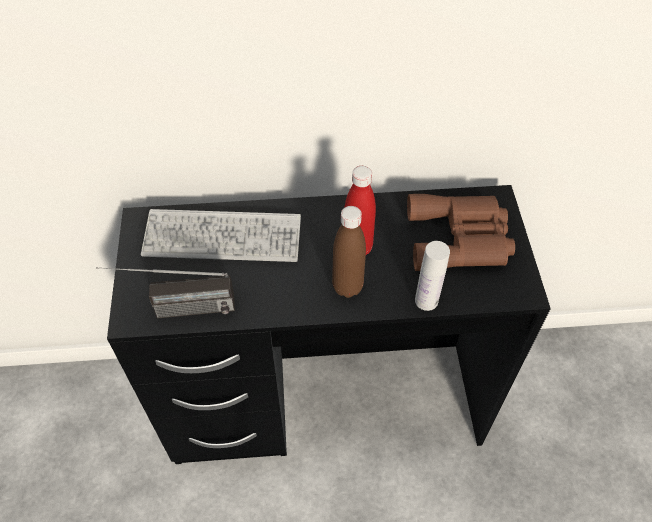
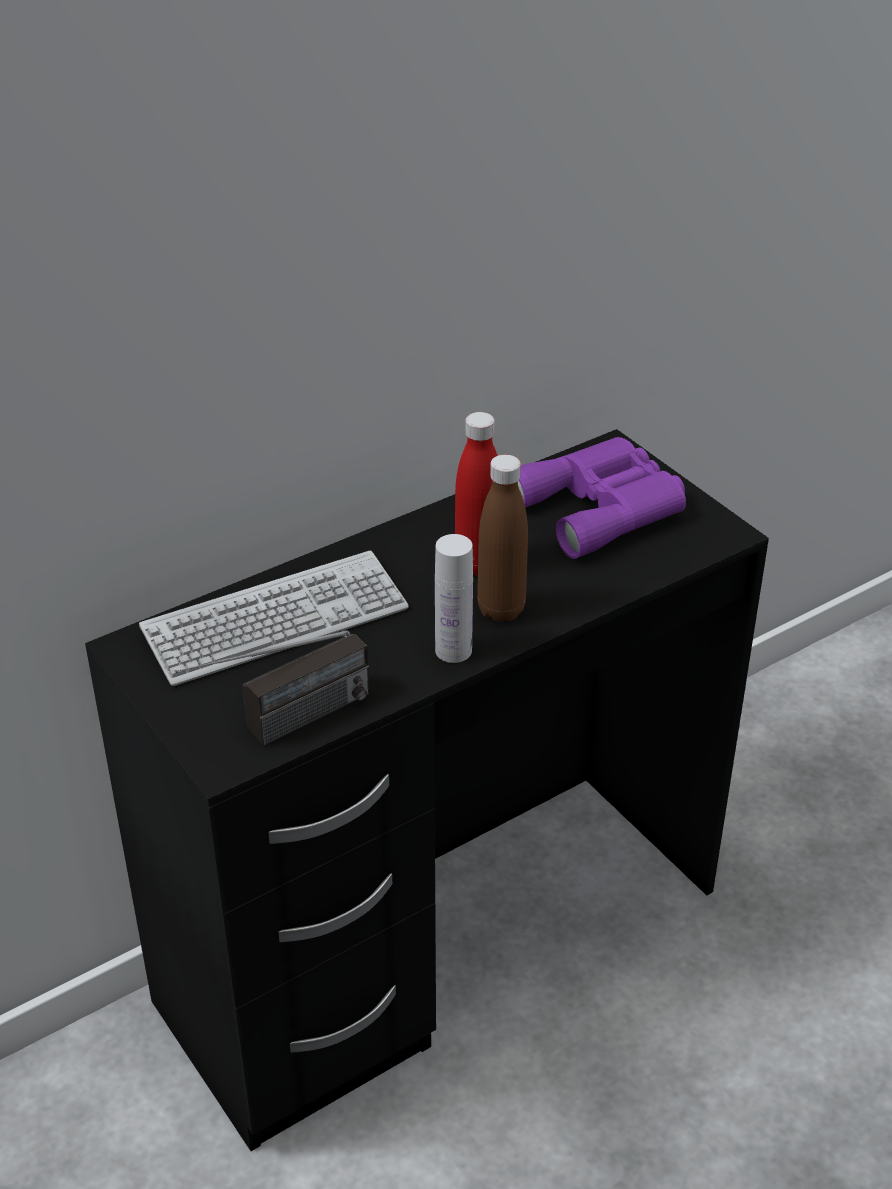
camera: 30 degrees left, 15 degrees down
brown binoculars [407,194,515,271] -> purple binoculars [518,437,686,559]
white bottle [415,241,450,311] -> white bottle moved to [435,534,473,663]

